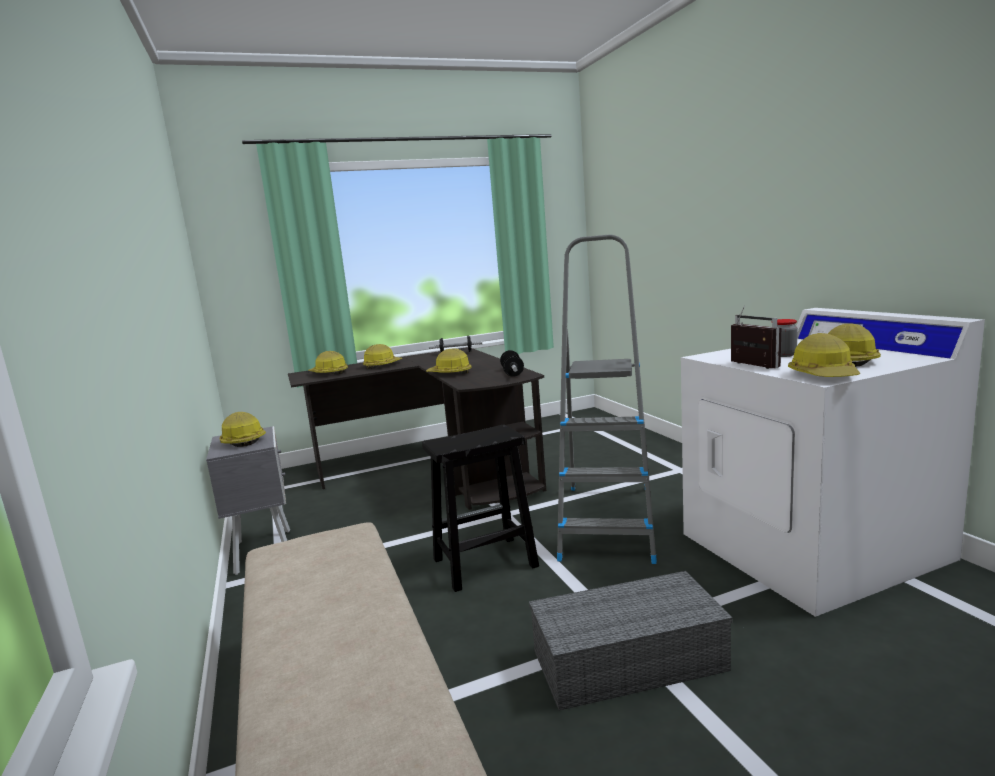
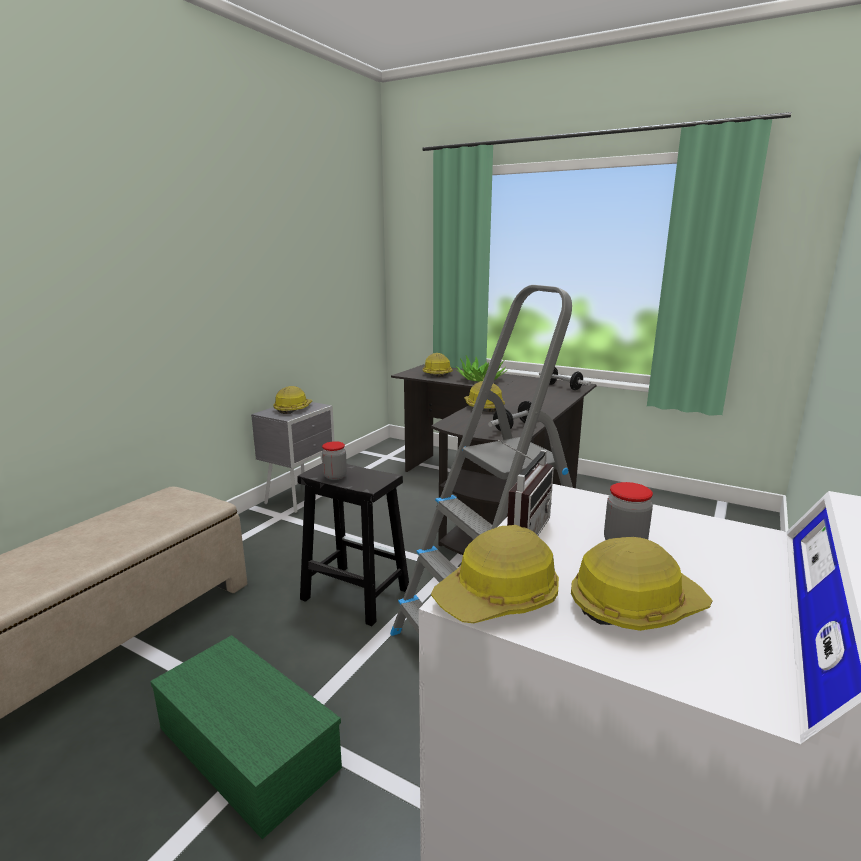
camera: 50 degrees right, 5 degrees up
hard hat [363,344,402,369] -> potted plant [456,355,507,382]
grey storage box [529,571,733,711] -> green storage box [150,635,342,839]
none -> jar [322,441,347,480]

